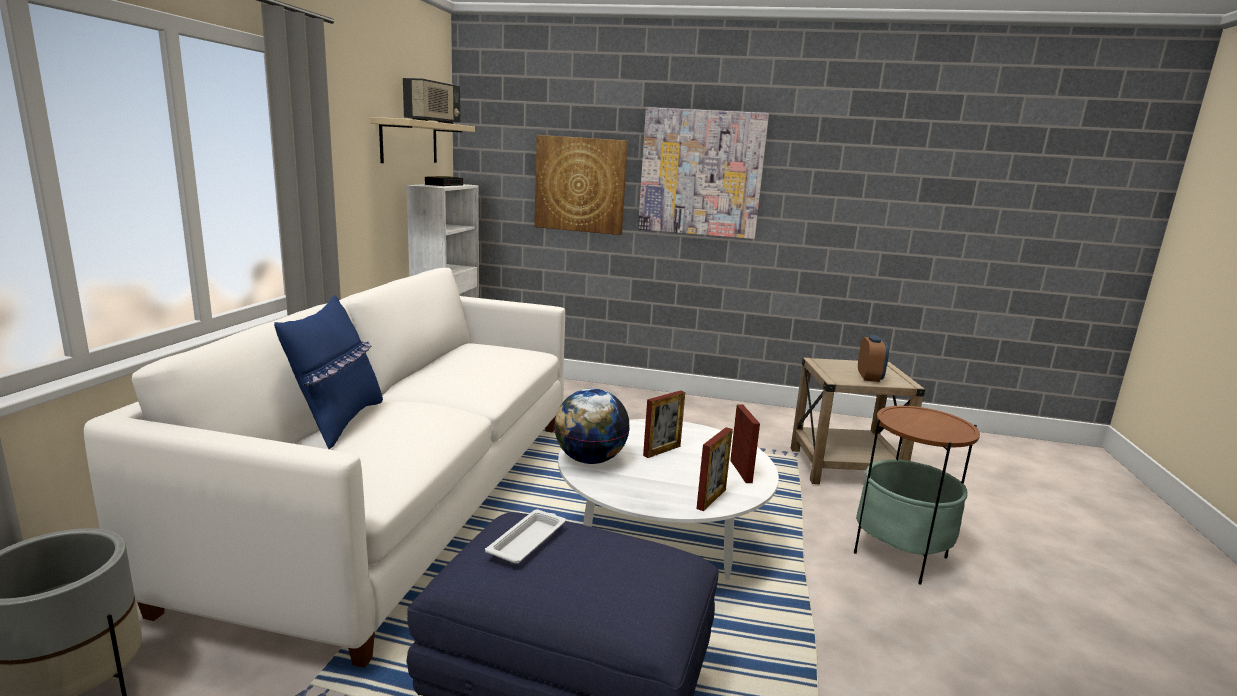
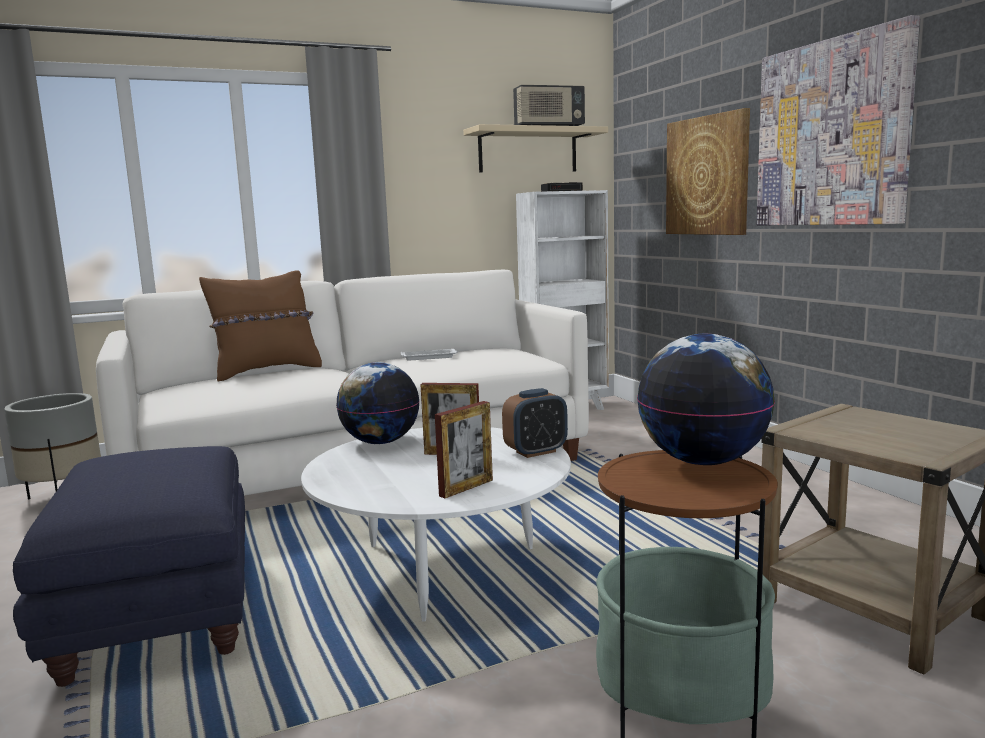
camera: 55 degrees right, 5 degrees down
blue pillow [274,295,383,450] -> brown pillow [199,270,322,381]
white tray [485,510,566,564] -> white tray moved to [400,349,458,361]
picture frame [697,427,733,511] -> none
alarm clock [858,335,889,382] -> alarm clock moved to [502,388,568,458]
none -> globe [637,334,775,465]

